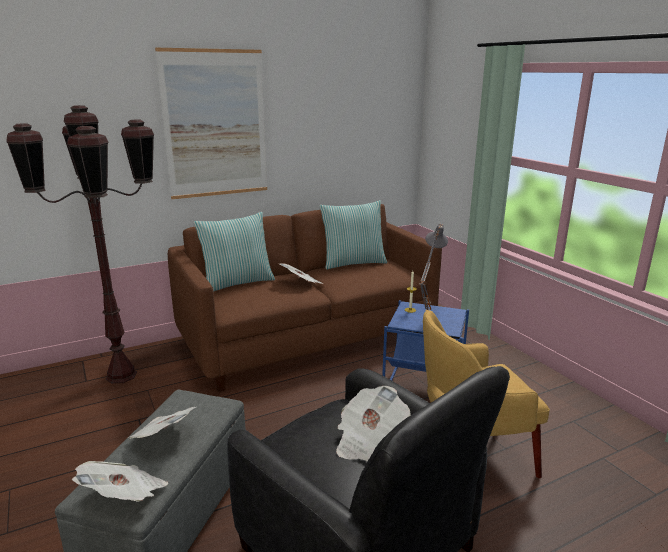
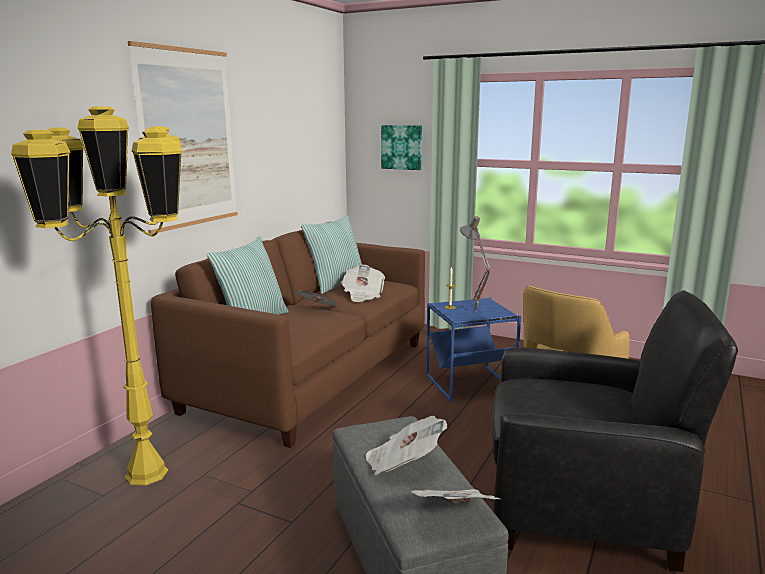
camera: 35 degrees left, 5 degrees down
brown floor lamp [6,105,154,384] -> yellow floor lamp [11,106,182,486]
newspaper [336,386,411,461] -> newspaper moved to [341,265,385,302]
none -> picture [381,125,422,170]

